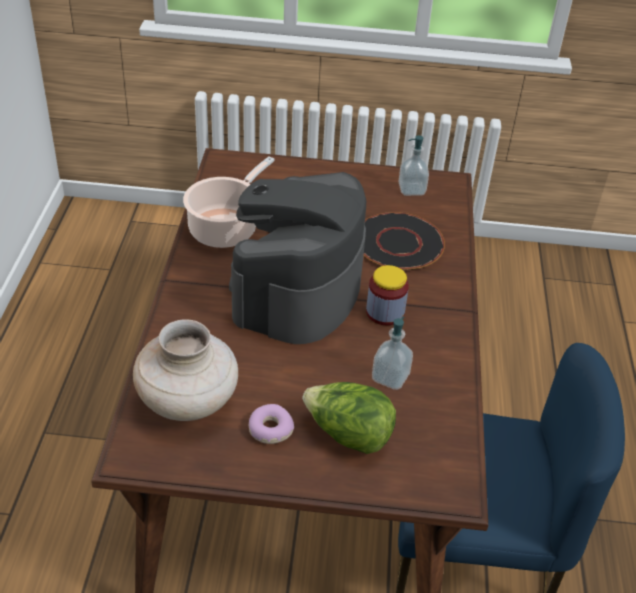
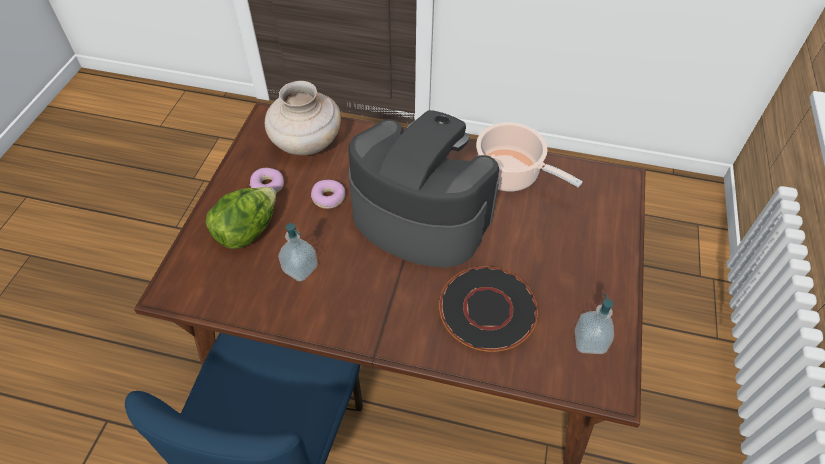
camera: 100 degrees right, 10 degrees up
jar [366,265,409,325] -> none
none -> donut [311,180,345,209]

